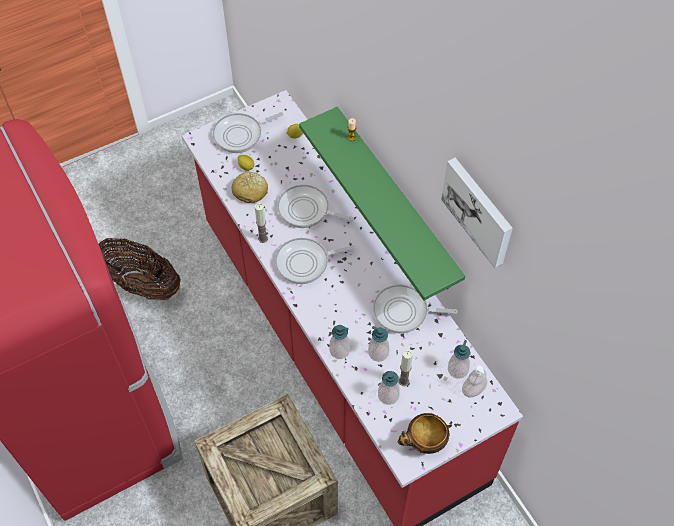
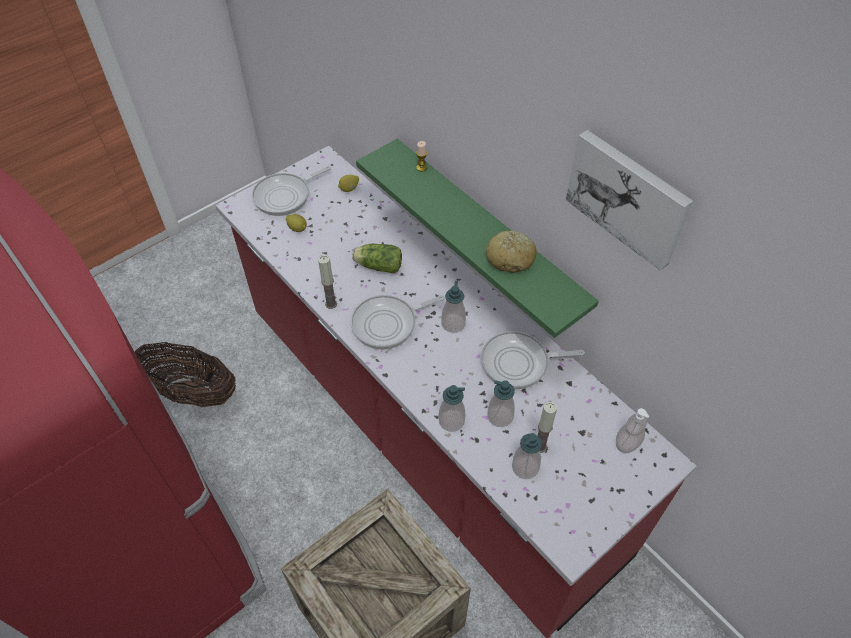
camera: 10 degrees left, 5 degrees down
bread [232,172,268,203] -> bread moved to [486,231,537,273]
frying pan [277,185,354,228] -> lettuce [352,244,402,274]
bowl [397,413,452,454] -> none
soap dispenser [448,340,470,379] -> soap dispenser moved to [441,281,466,333]

